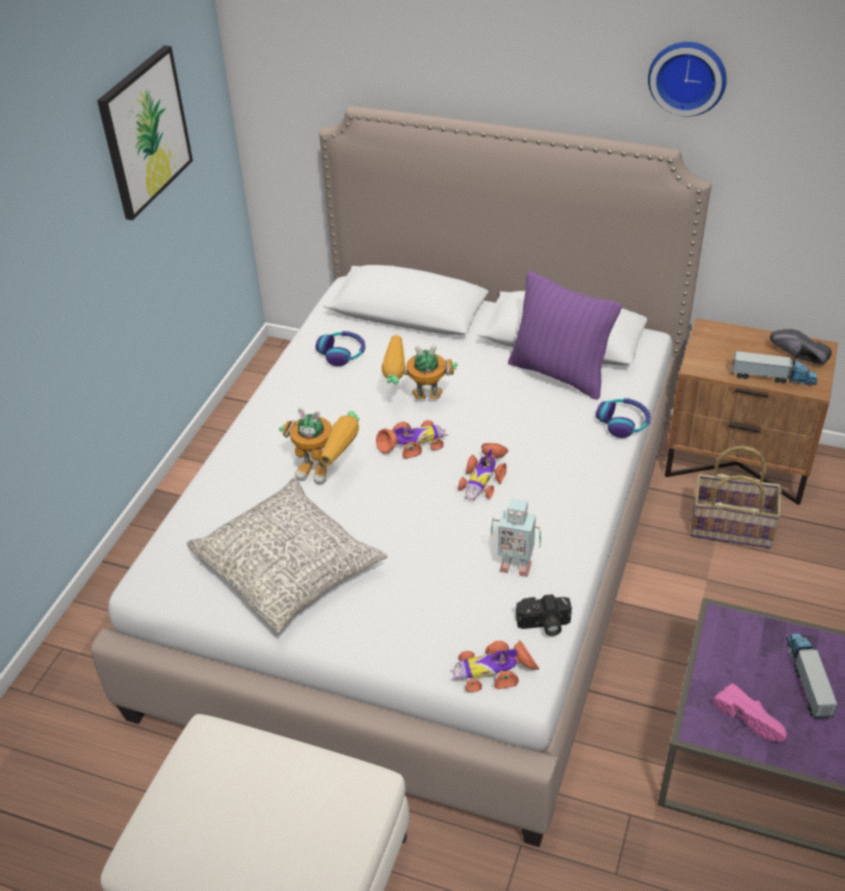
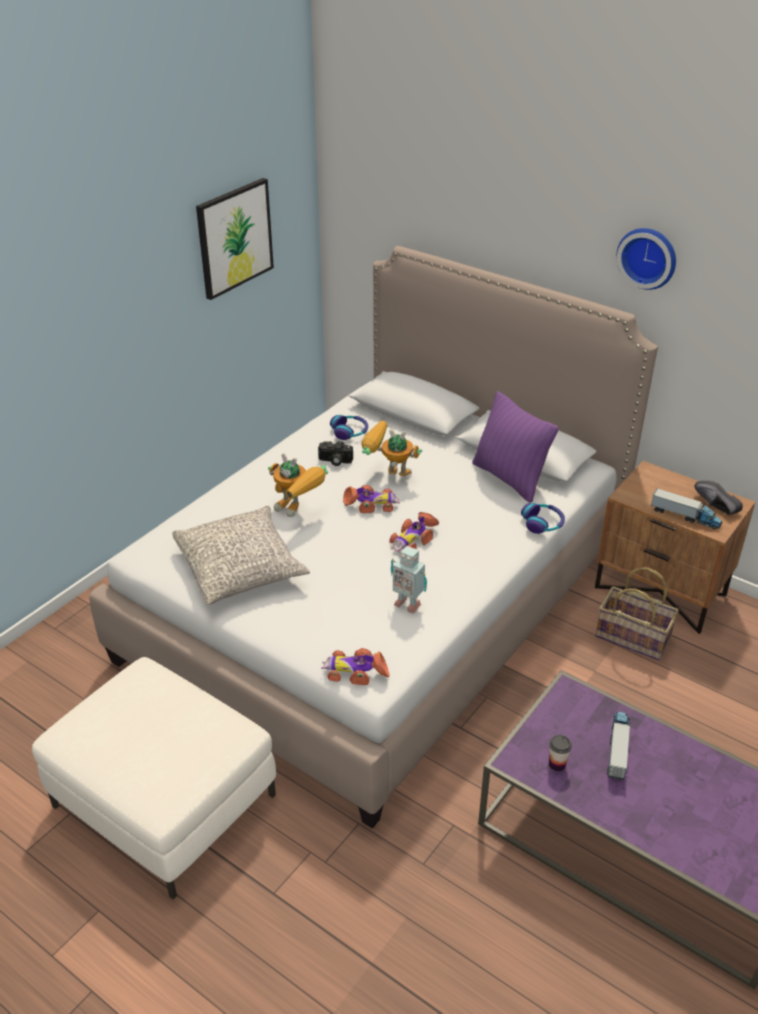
camera: 15 degrees right, 5 degrees down
camera [516,594,572,636] -> camera moved to [318,441,353,466]
pink shoe [713,683,787,742] -> cup [549,735,572,771]

